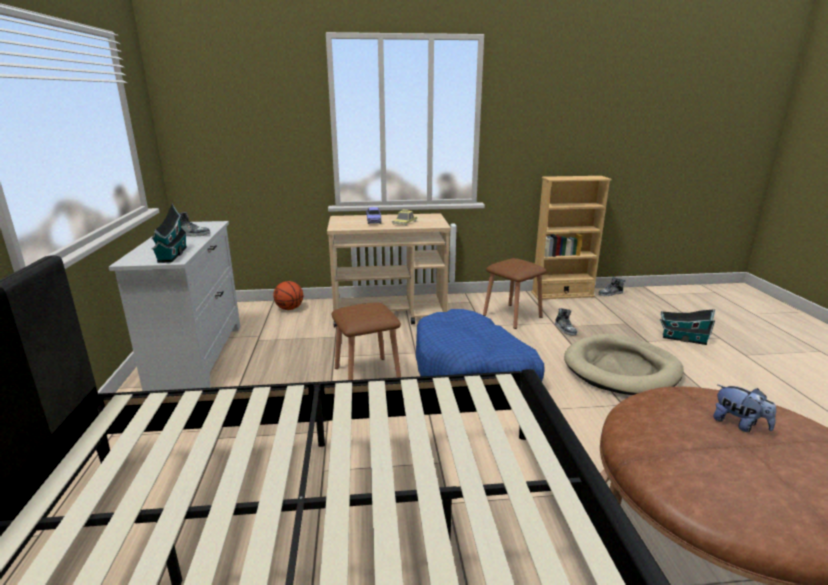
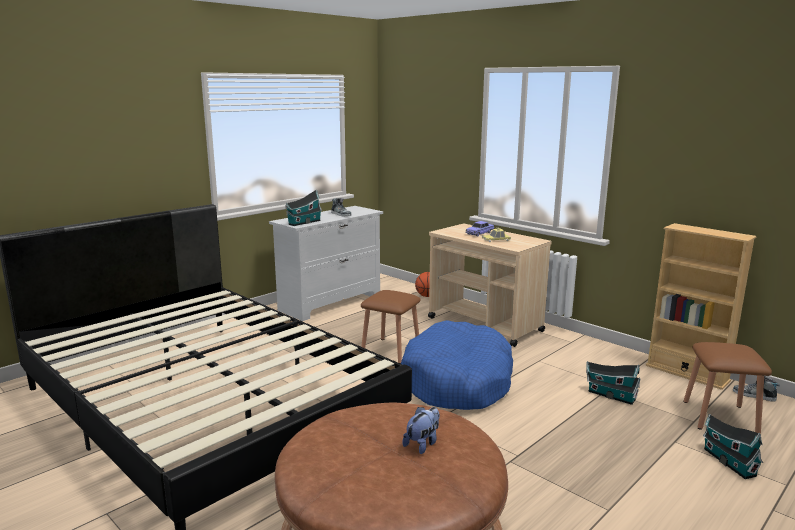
camera: 50 degrees right, 5 degrees down
brown stool [483,258,547,329] -> brown stool moved to [684,342,772,434]
shoe [555,308,577,335] -> toy house [586,362,640,405]
beige dog bed [564,334,684,395] -> none
plush toy [713,384,776,432] -> plush toy turned 150 degrees counterclockwise [402,407,440,454]

